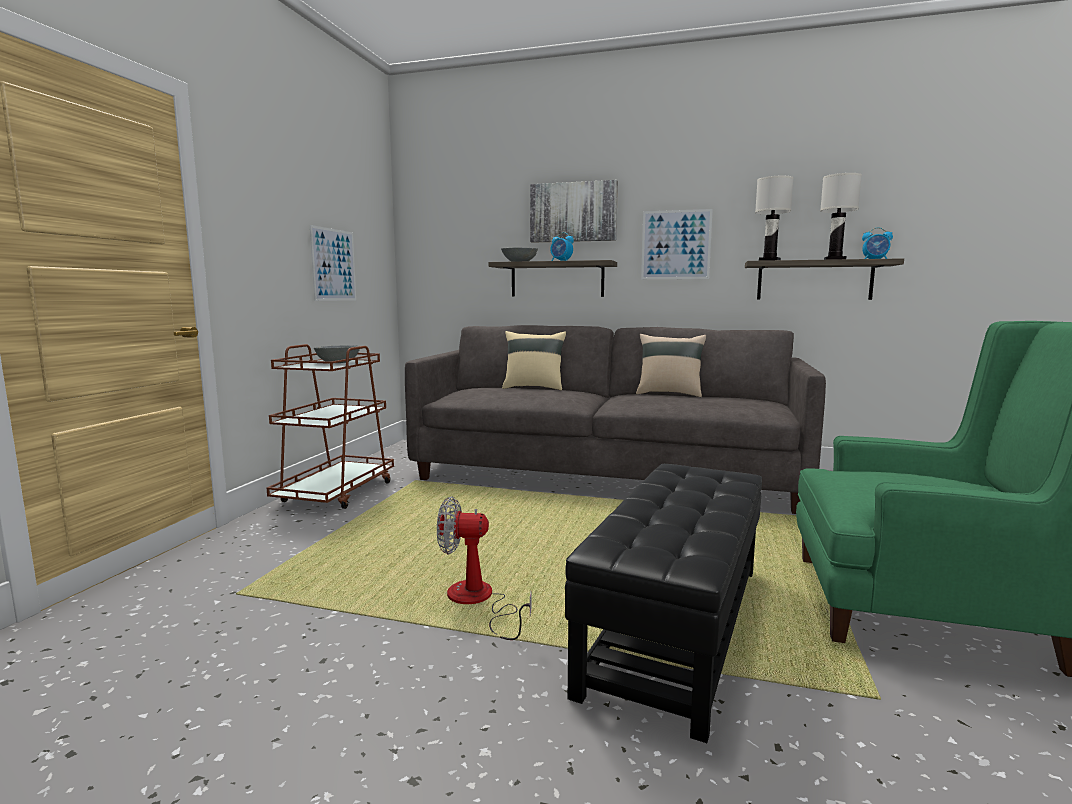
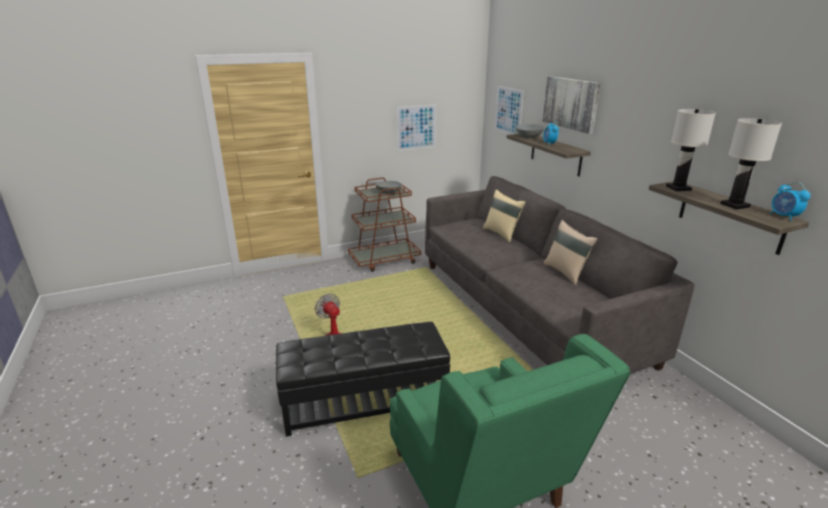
camera: 50 degrees right, 15 degrees up
picture [641,209,713,279] -> picture moved to [495,86,524,134]

